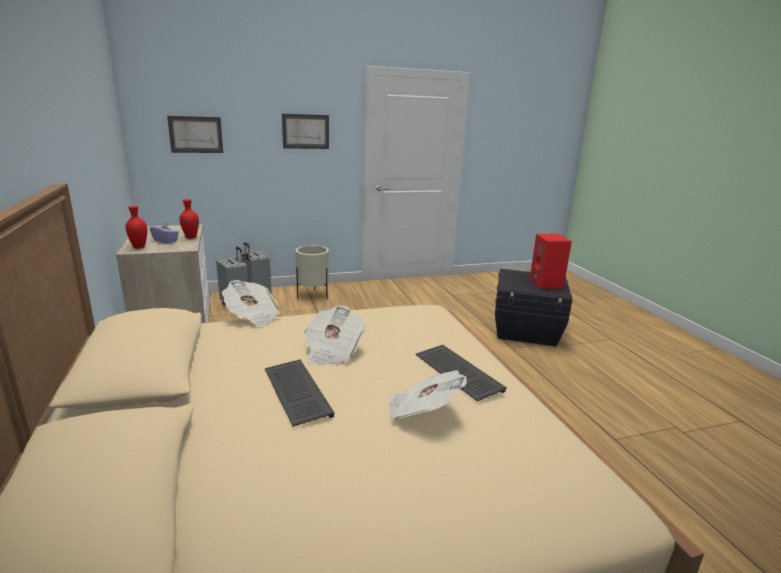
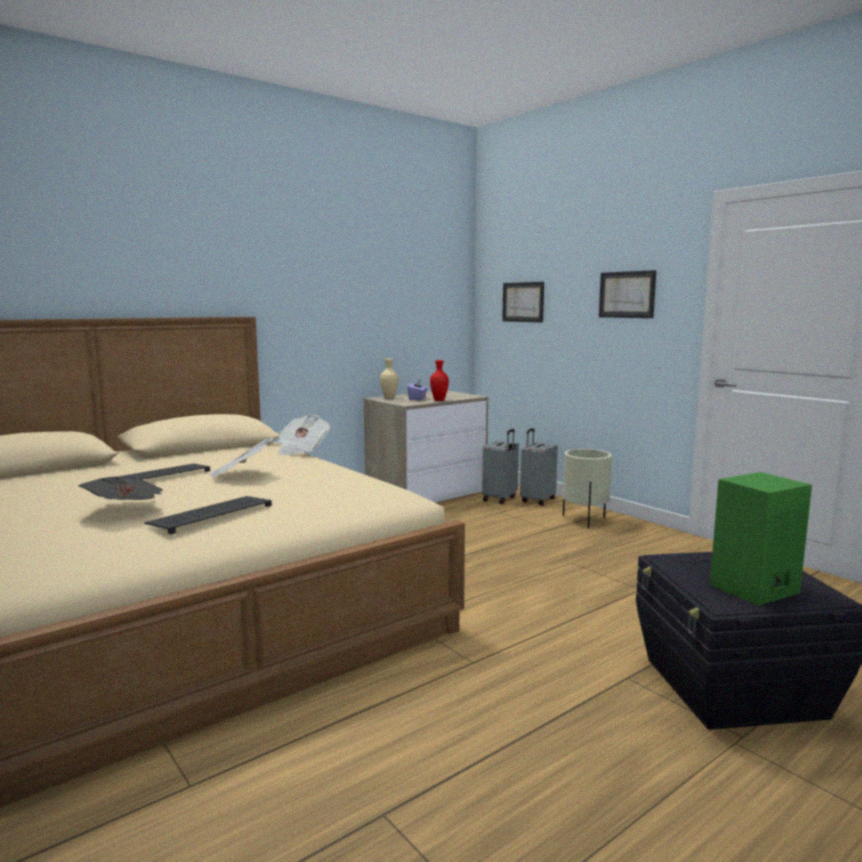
camera: 70 degrees right, 10 degrees down
red vase [125,206,147,249] -> beige vase [380,359,398,399]
red speaker [530,234,572,289] -> green speaker [710,472,812,606]

